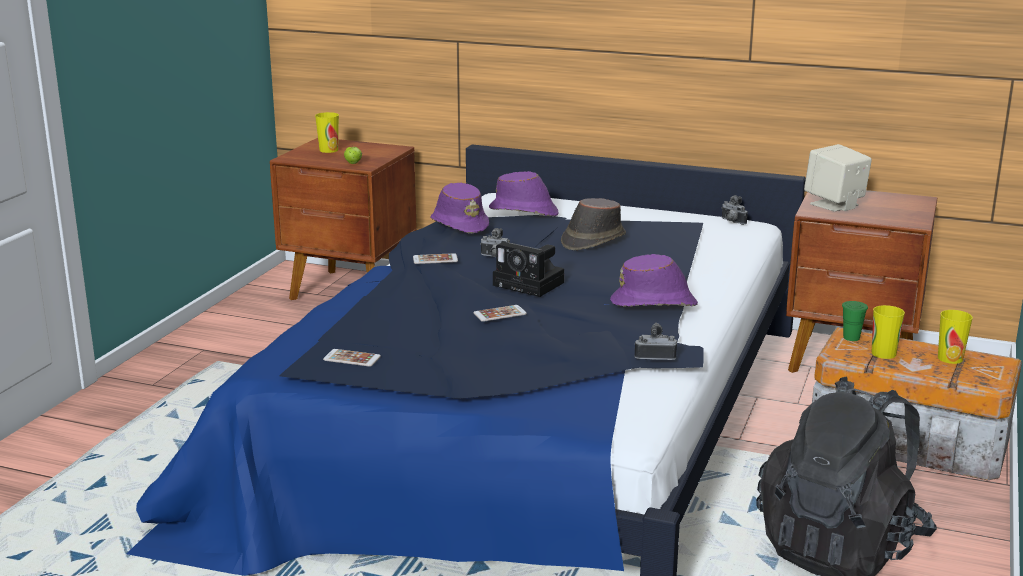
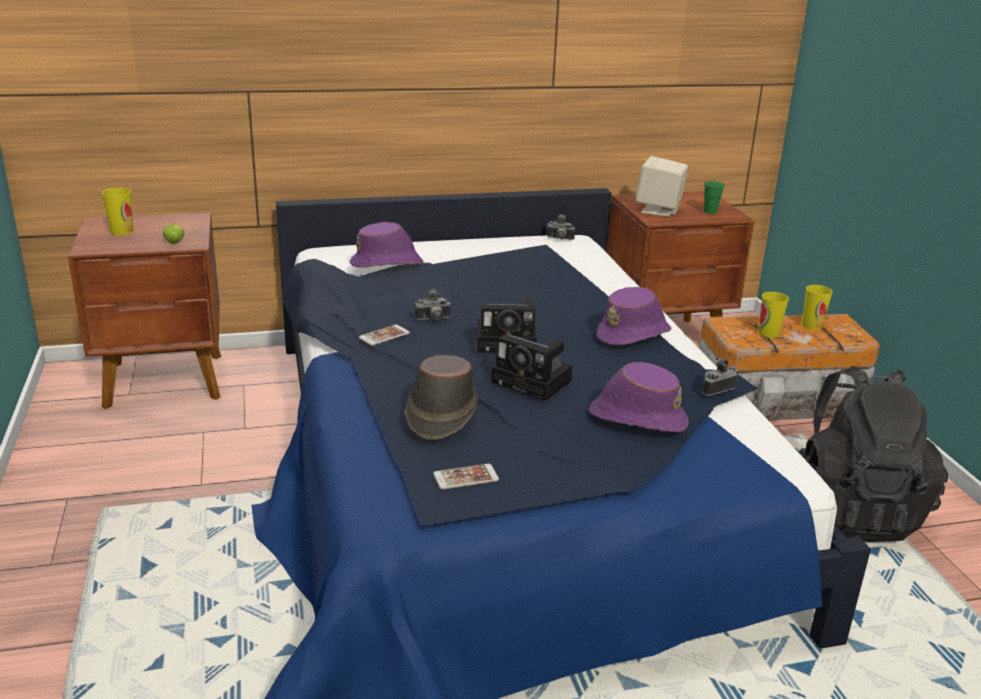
camera: 35 degrees left, 5 degrees up
purple hat [430,183,489,234] -> purple hat moved to [589,362,689,432]
phone [473,305,527,322] -> camera [491,335,573,401]
brown hat [561,198,626,250] -> brown hat moved to [405,355,478,440]
green cup [842,301,868,341] -> green cup moved to [704,181,725,214]

